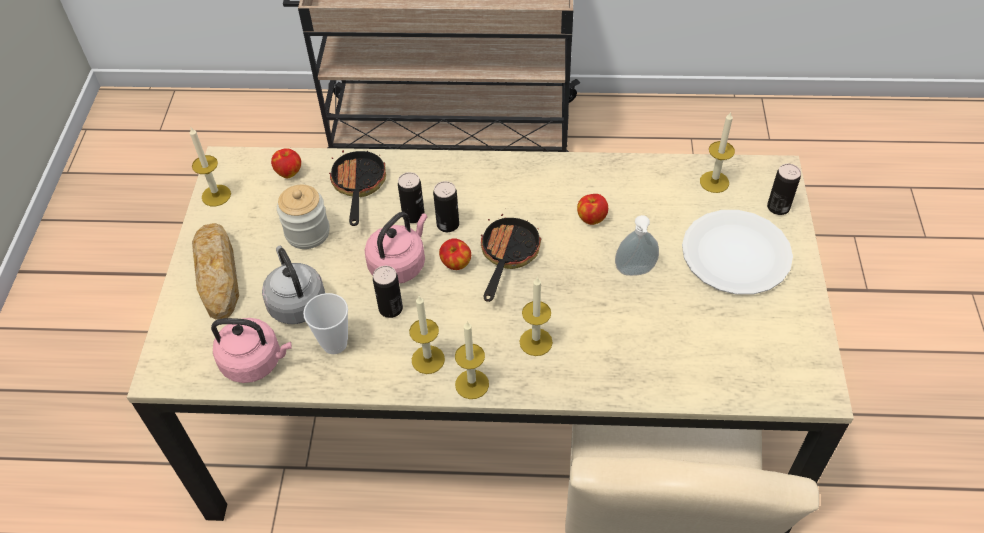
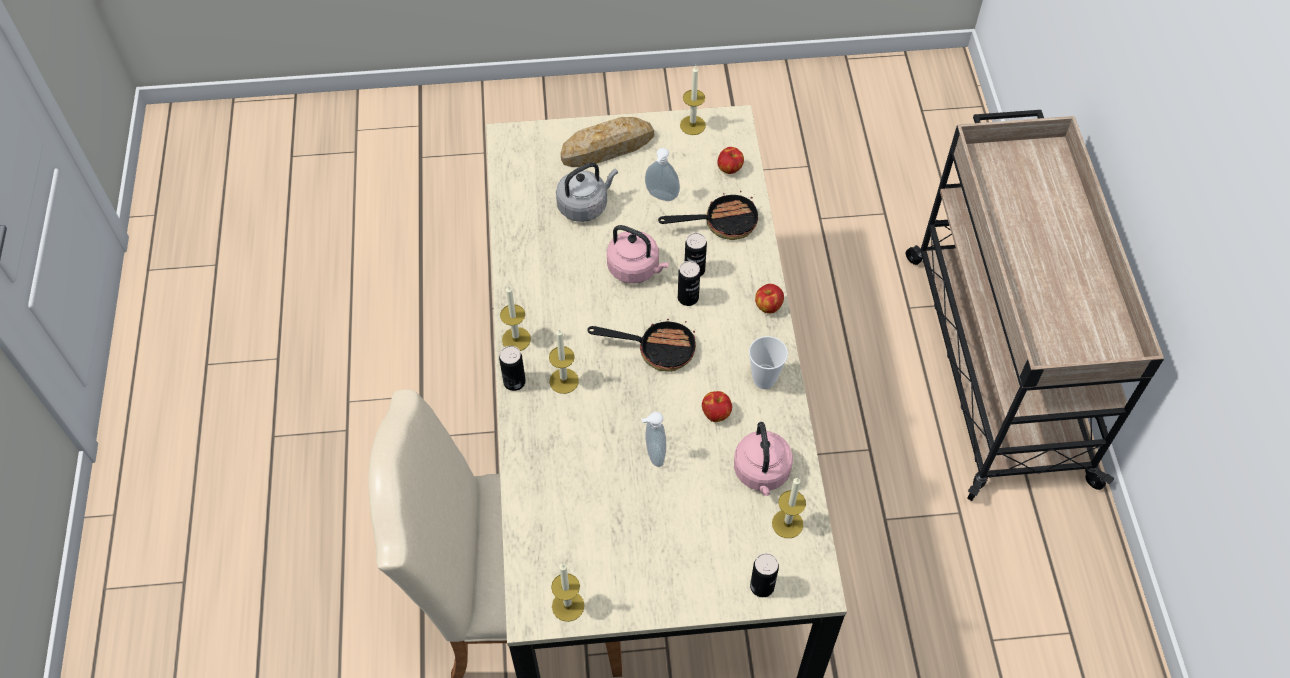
camera: 80 degrees right, 5 degrees up
pink kettle [211,318,292,383] -> pink kettle moved to [734,422,793,496]
jar [277,185,330,249] -> soap dispenser [645,148,680,201]
cup [303,293,348,354] -> cup moved to [749,336,788,389]
can [373,266,403,318] -> can moved to [499,346,526,391]
candle [409,296,445,374] -> candle moved to [551,563,584,622]
apple [439,238,471,270] -> apple moved to [755,284,784,314]
white plate [682,210,793,295] -> none

